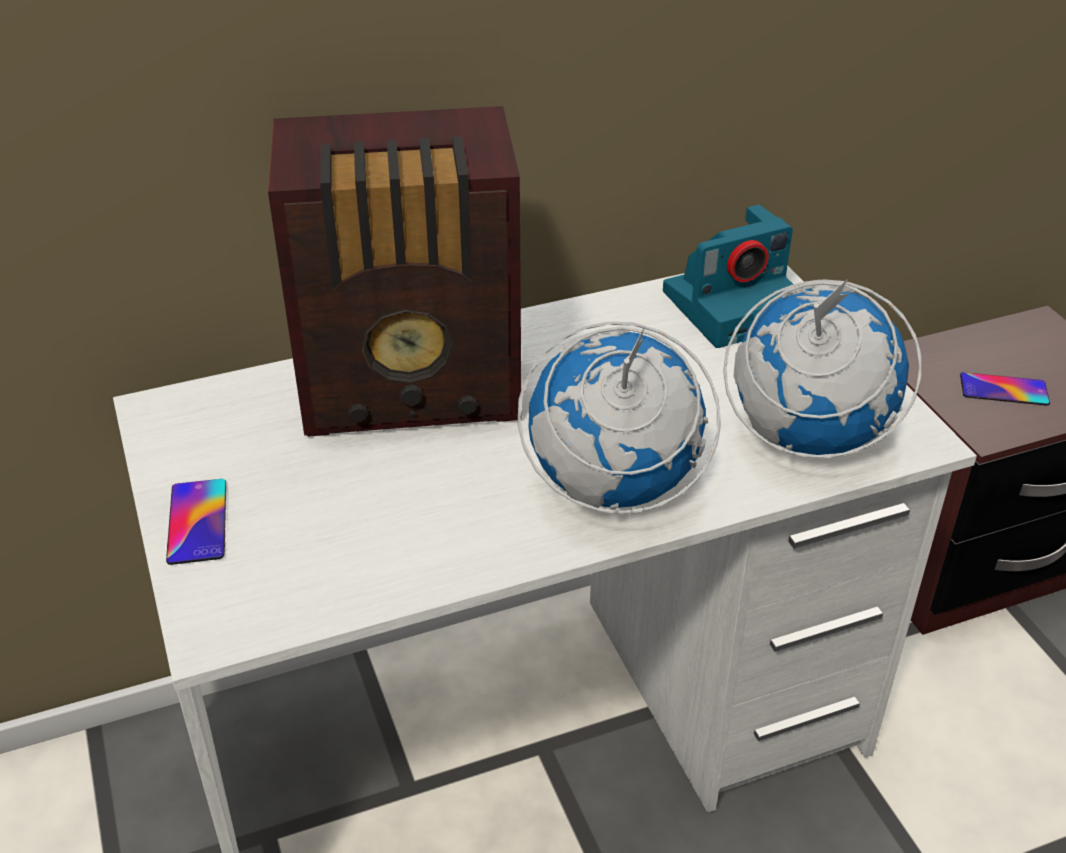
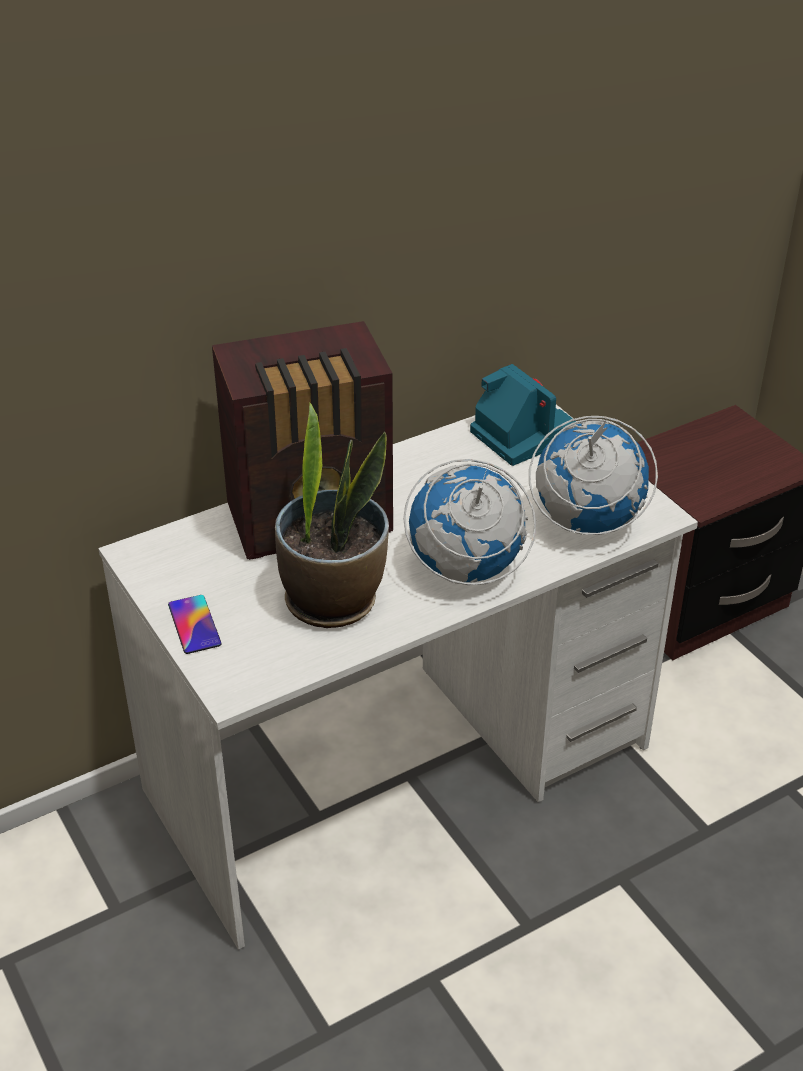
camera: 10 degrees left, 0 degrees up
camera [663,205,793,348] -> camera turned 90 degrees counterclockwise [470,364,576,466]
phone [960,372,1050,405] -> none
none -> potted plant [275,403,389,628]

